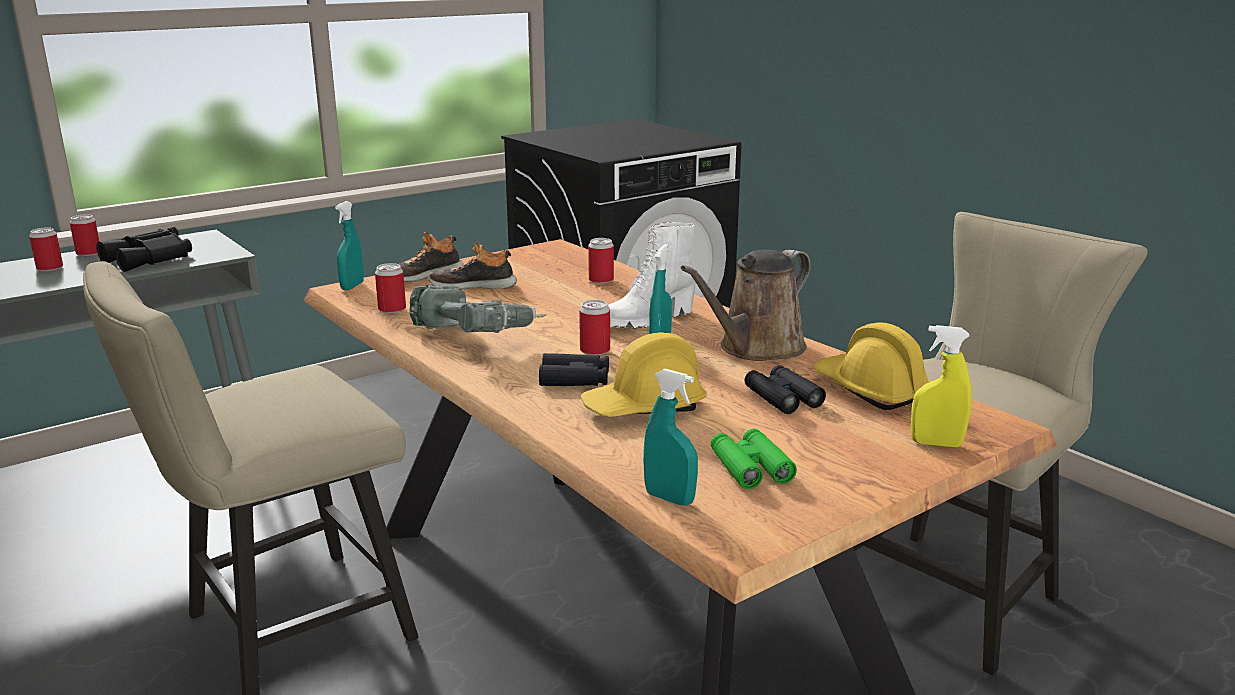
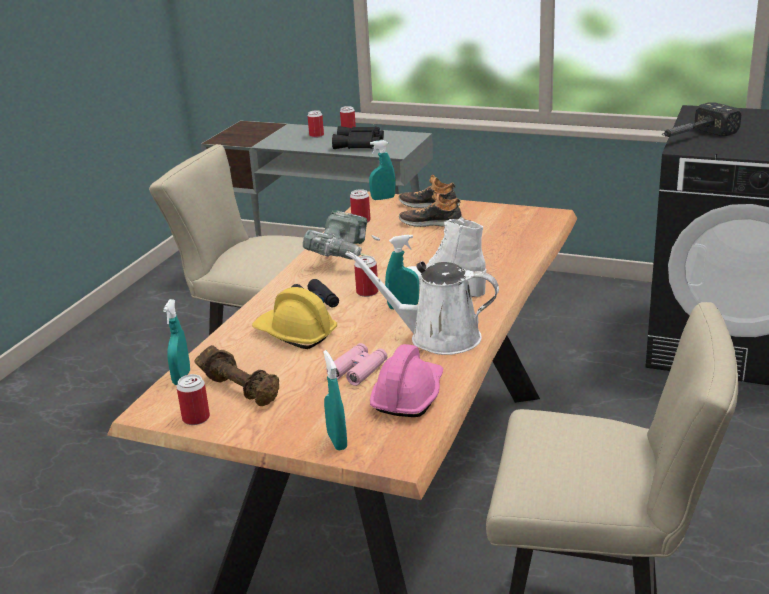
camera: 60 degrees right, 5 degrees up
shoe [428,242,517,290] -> shoe turned 45 degrees counterclockwise [399,191,464,227]
can [588,238,614,284] -> can moved to [177,374,210,425]
brown watering can [681,250,811,361] -> white watering can [345,251,499,355]
green binoculars [711,429,797,489] -> brown dumbbell [195,345,279,406]
black binoculars [745,365,826,414] -> pink binoculars [327,343,387,386]
yellow hard hat [813,322,931,410] -> pink hard hat [370,344,443,417]
yellow spray bottle [911,325,972,447] -> turquoise spray bottle [323,350,347,451]
none -> hammer [661,103,741,137]

